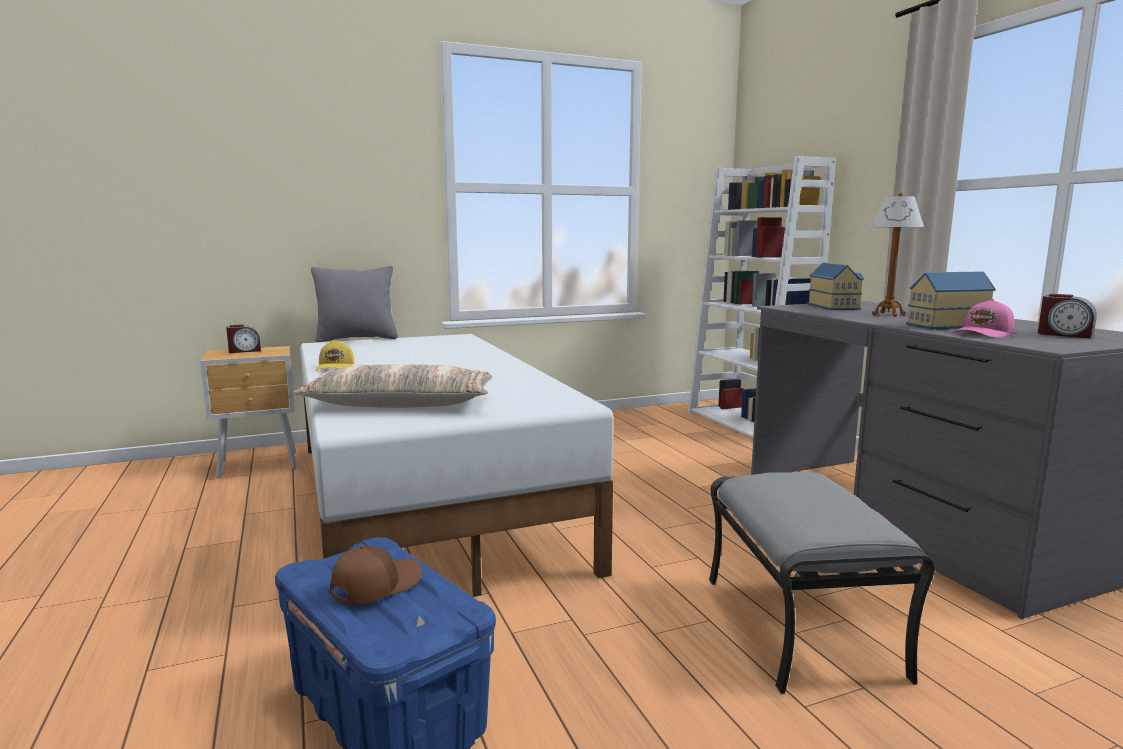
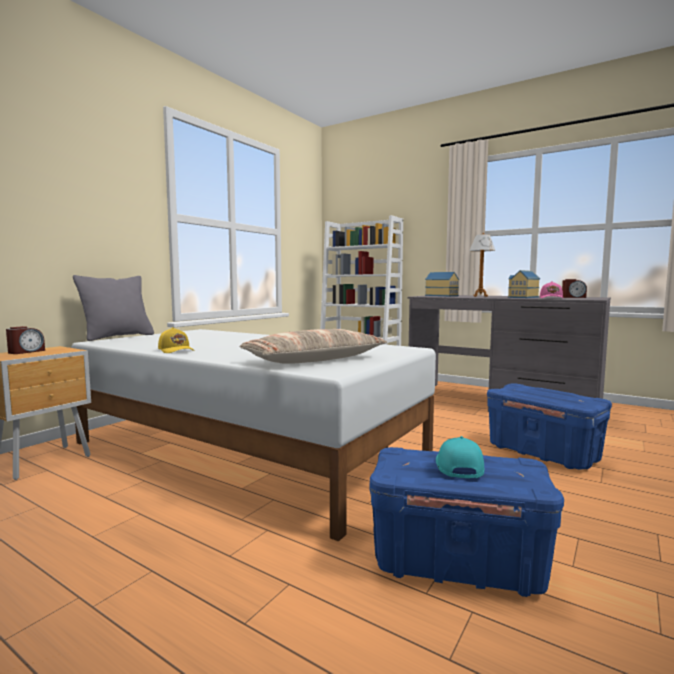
camera: 35 degrees left, 5 degrees down
brown cap [330,546,422,605] -> turquoise cap [436,436,484,478]
grey ottoman [709,472,935,694] -> blue storage box [487,383,612,470]

